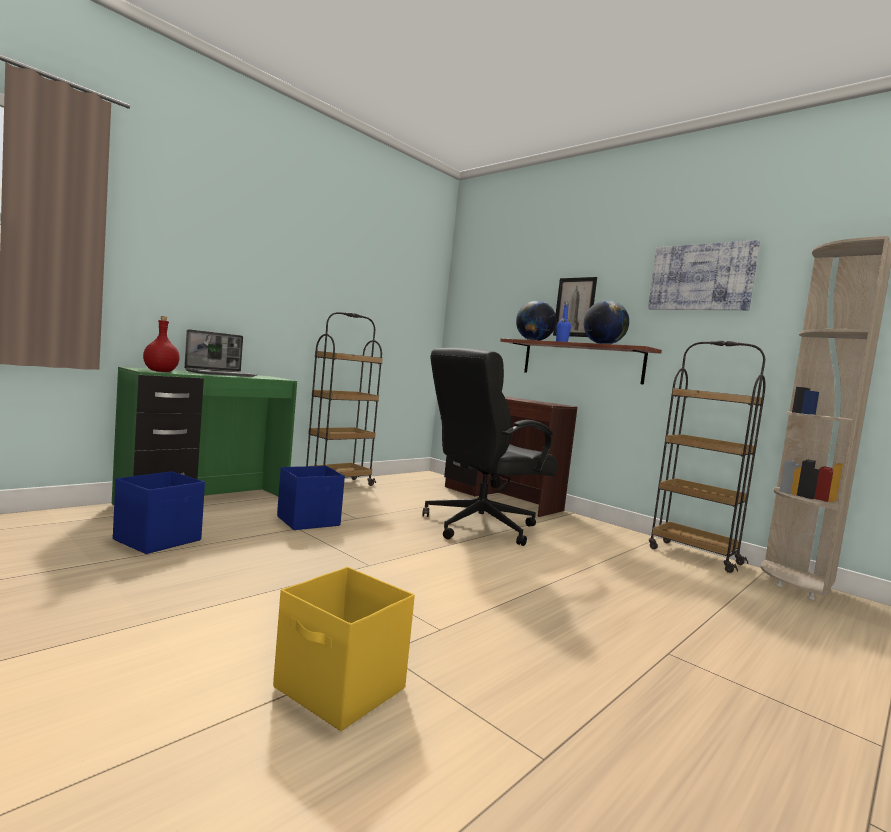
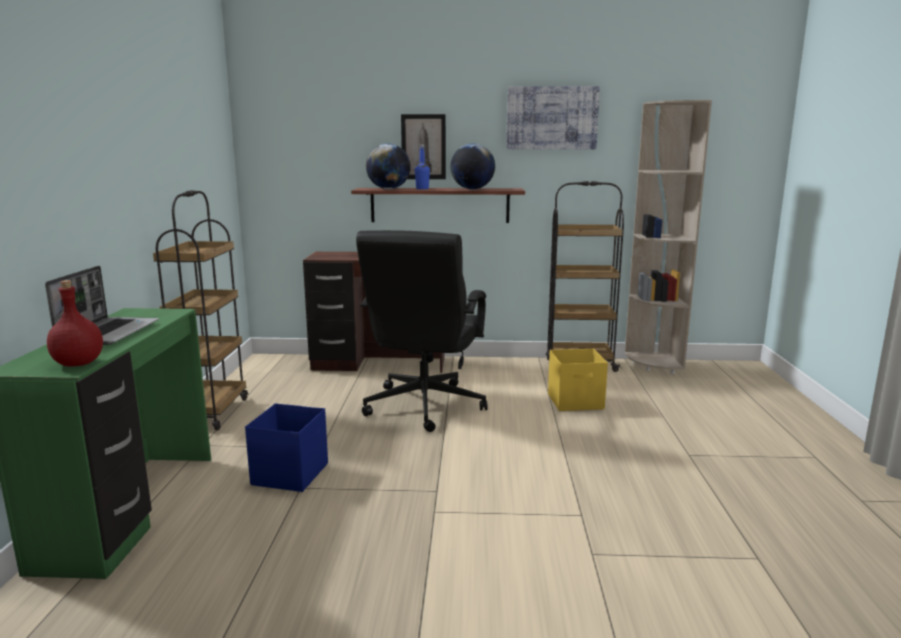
camera: 40 degrees left, 10 degrees up
blue storage box [113,471,205,554] -> none
yellow storage box [273,567,415,731] -> yellow storage box moved to [548,349,608,411]

